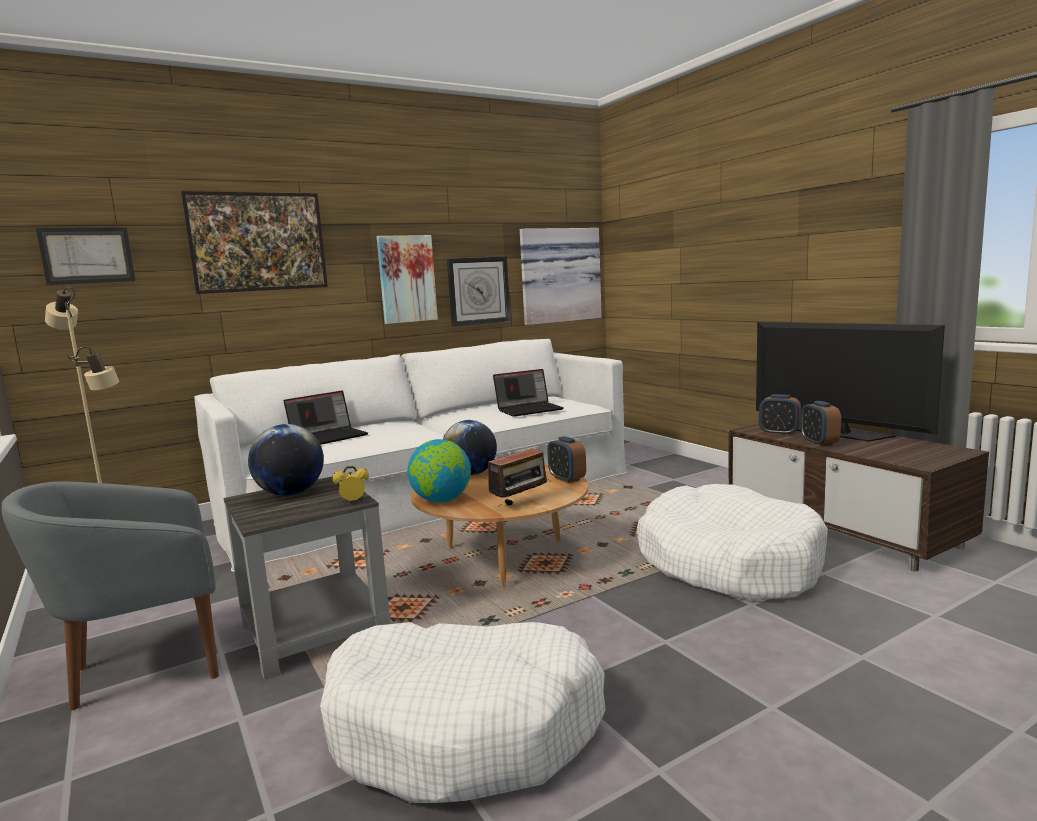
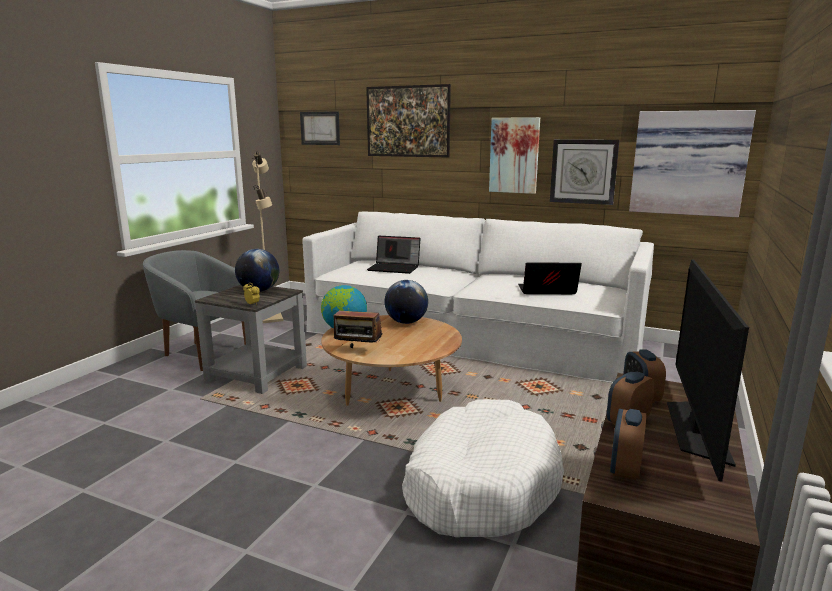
camera: 55 degrees right, 5 degrees up
white dog bed [320,622,606,803] -> none
laptop [493,369,564,417] -> laptop turned 150 degrees clockwise [518,262,582,294]
alarm clock [547,436,586,483] -> alarm clock moved to [610,409,647,480]

